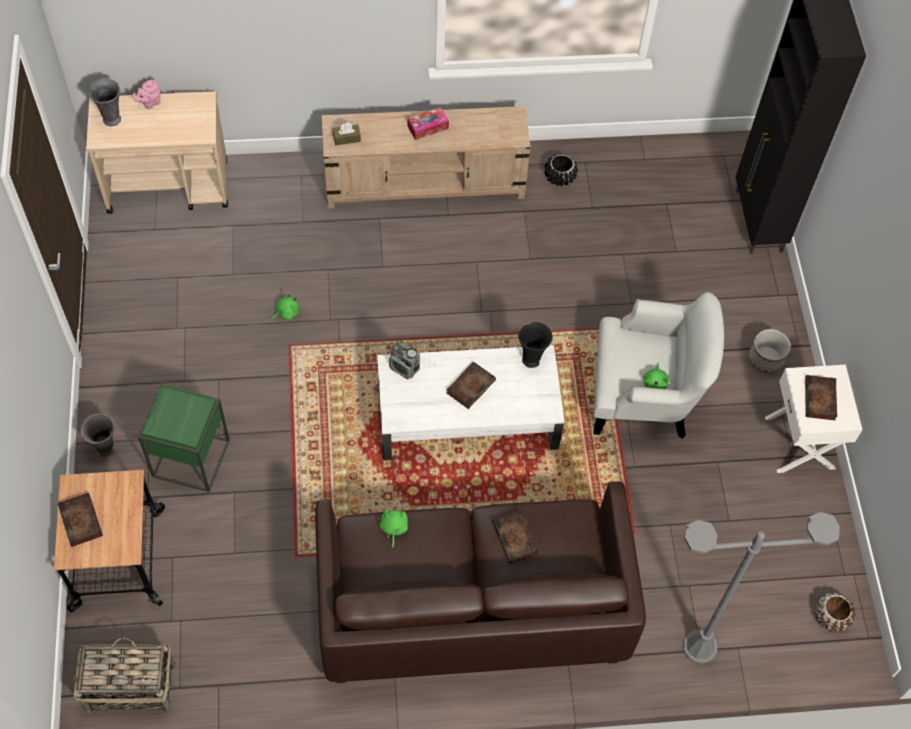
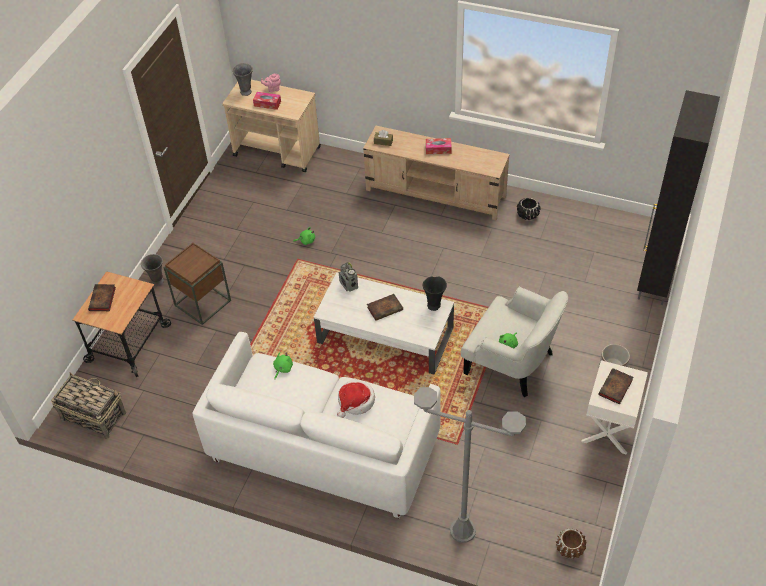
camera: 30 degrees right, 10 degrees down
green side table [138,384,230,492] -> brown side table [164,243,231,325]
brown sofa [315,482,646,683] -> white sofa [192,332,441,519]
book [492,511,539,564] -> hat [337,380,375,418]
none -> tissue box [253,92,281,110]

